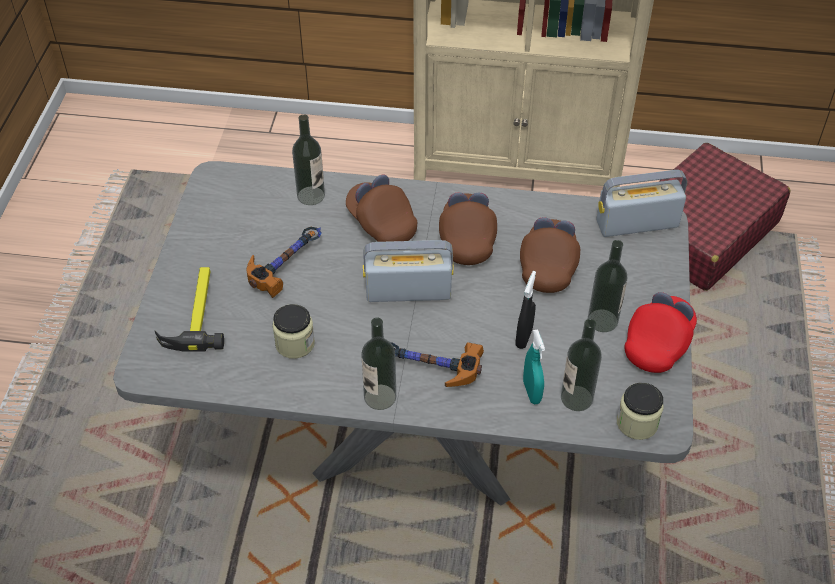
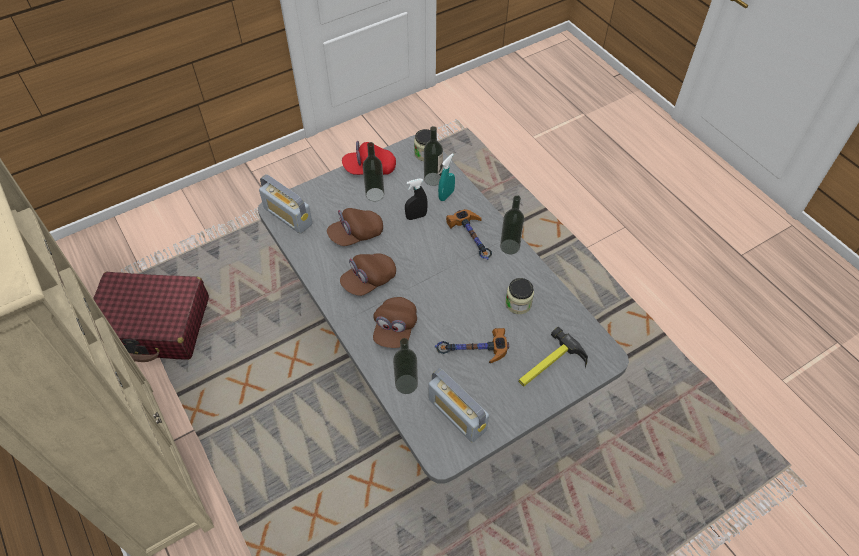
camera: 130 degrees left, 5 degrees up
radio [363,240,454,302] -> radio moved to [428,368,489,442]

